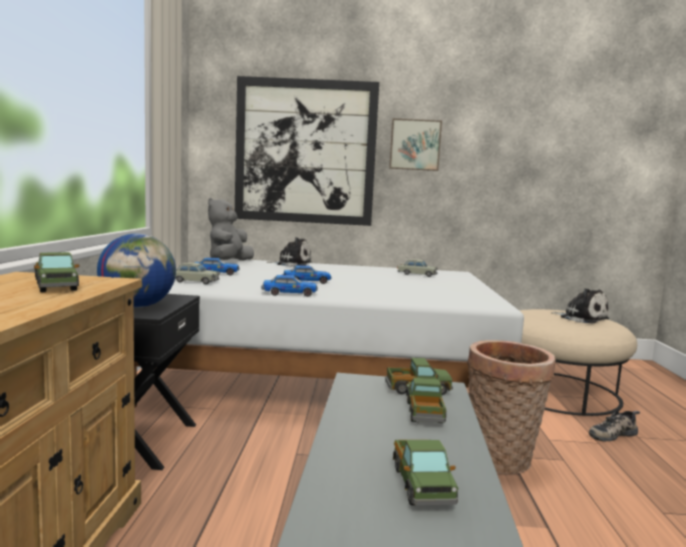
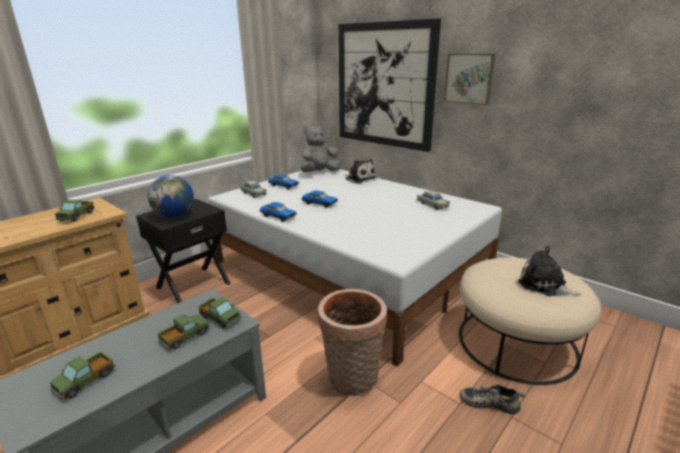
camera: 40 degrees right, 15 degrees up
plush toy [551,288,609,324] -> plush toy turned 135 degrees clockwise [518,246,581,296]

